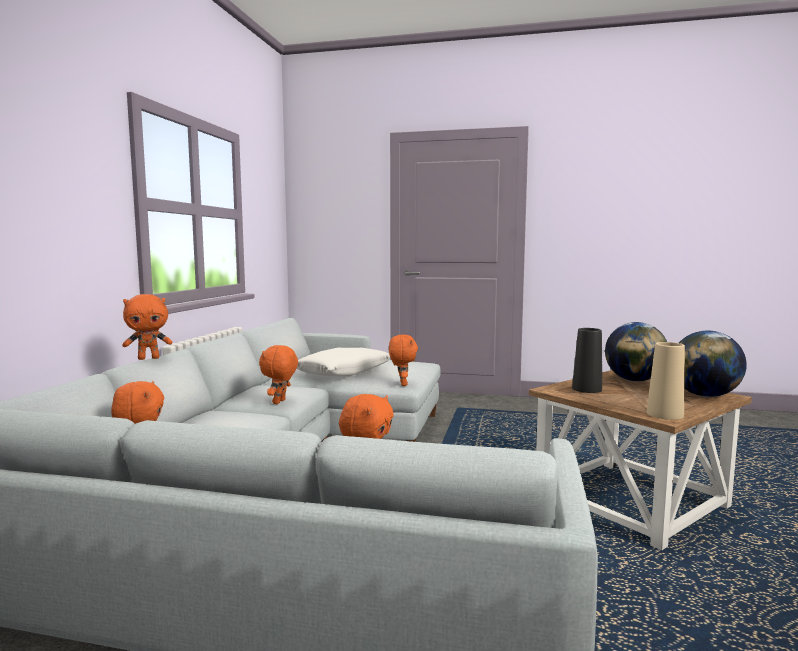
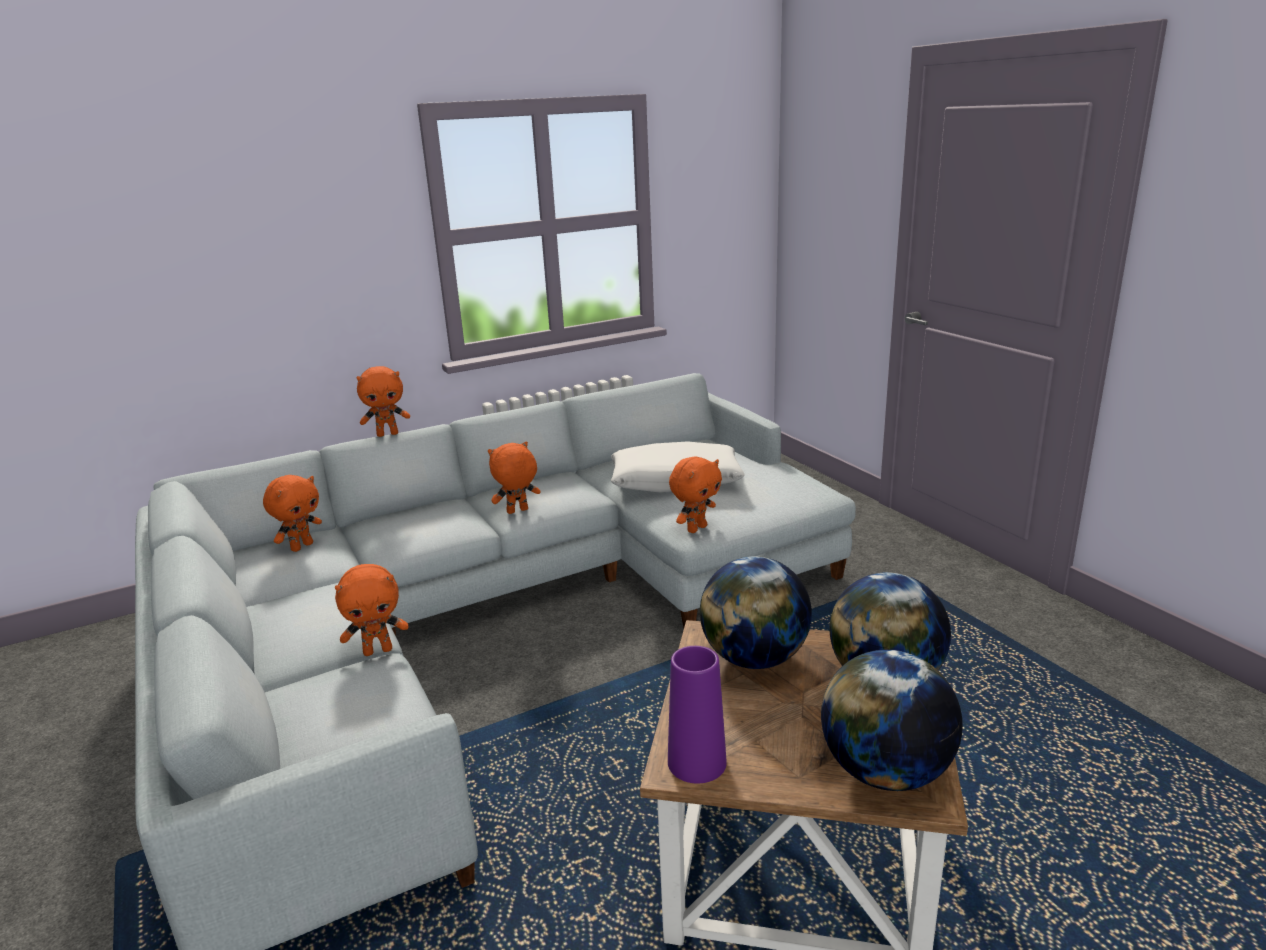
camera: 50 degrees right, 15 degrees up
orange plush toy [122,294,172,360] -> orange plush toy turned 45 degrees counterclockwise [356,366,410,437]
black vase [572,328,602,393] -> globe [700,556,812,669]
beige vase [647,342,685,420] -> purple vase [668,646,727,784]

